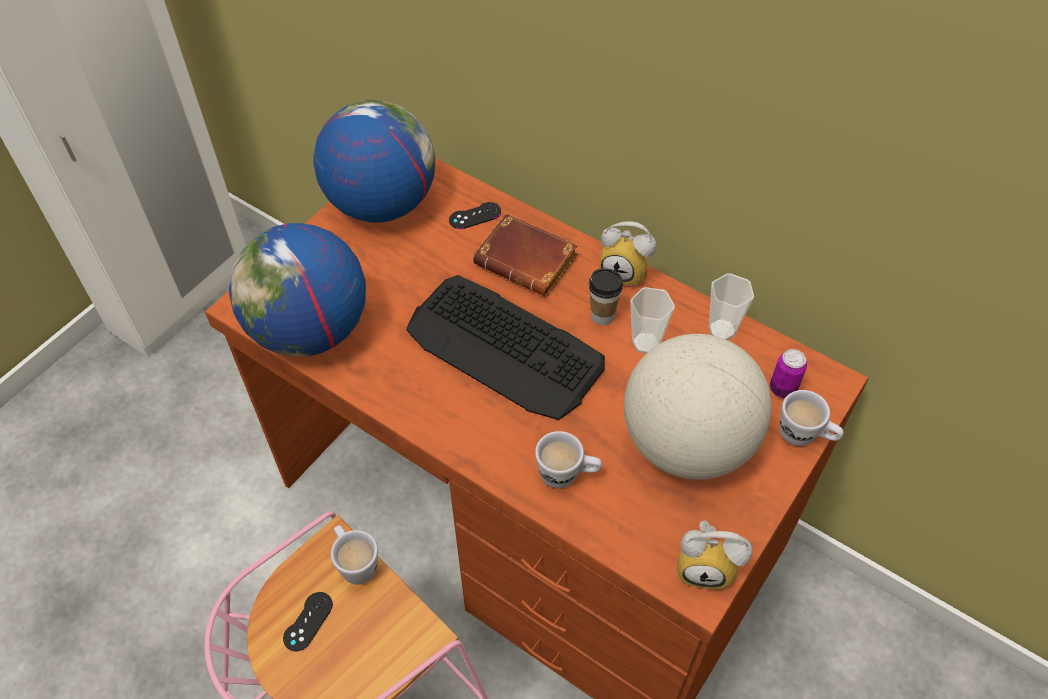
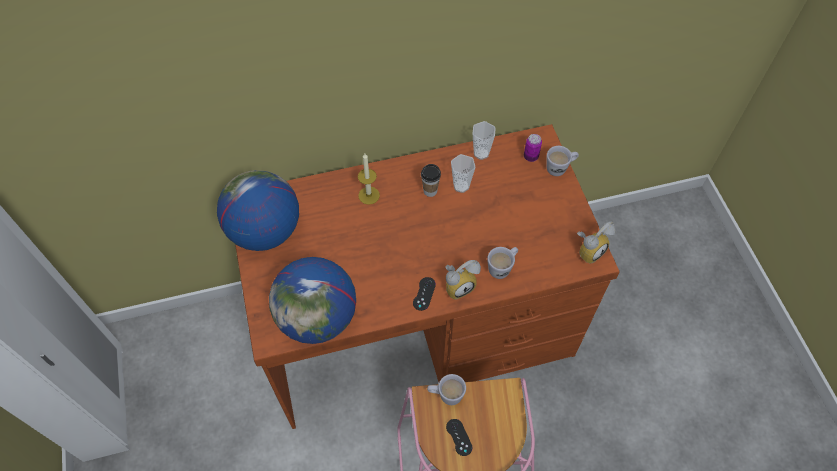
camera: 50 degrees left, 5 degrees up
keyboard [406,275,605,420] -> none
black game controller [449,202,501,229] -> black game controller moved to [413,277,436,311]
brown book [473,213,578,297] -> candle [358,154,380,205]
alarm clock [600,221,656,287] -> alarm clock moved to [445,260,481,299]
globe [624,334,772,480] -> none

